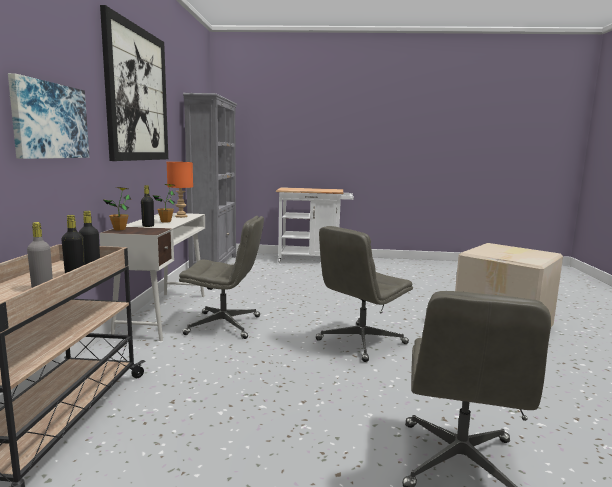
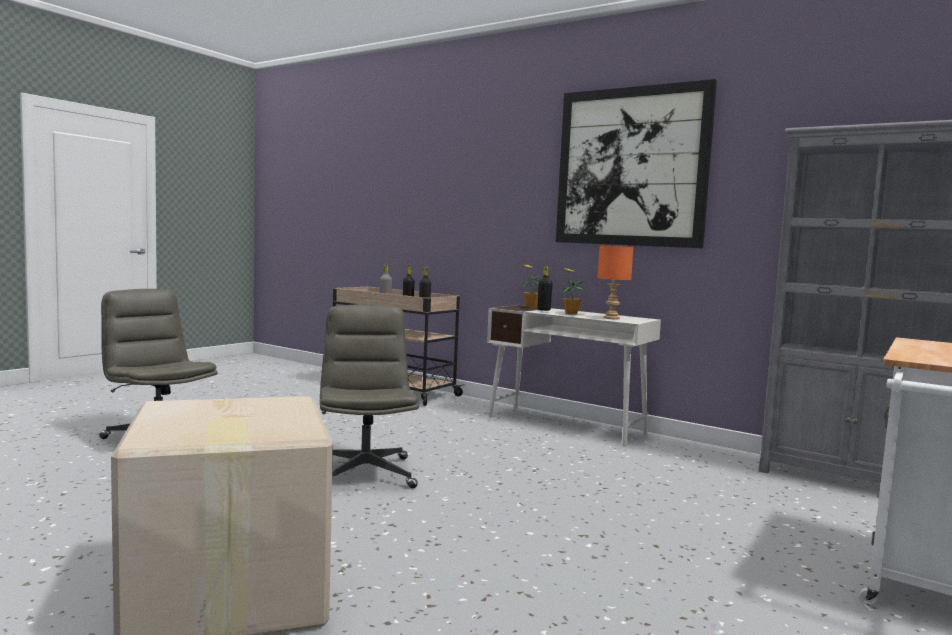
camera: 120 degrees right, 5 degrees down
picture [8,73,89,159] -> none
grey office chair [179,216,264,339] -> none

